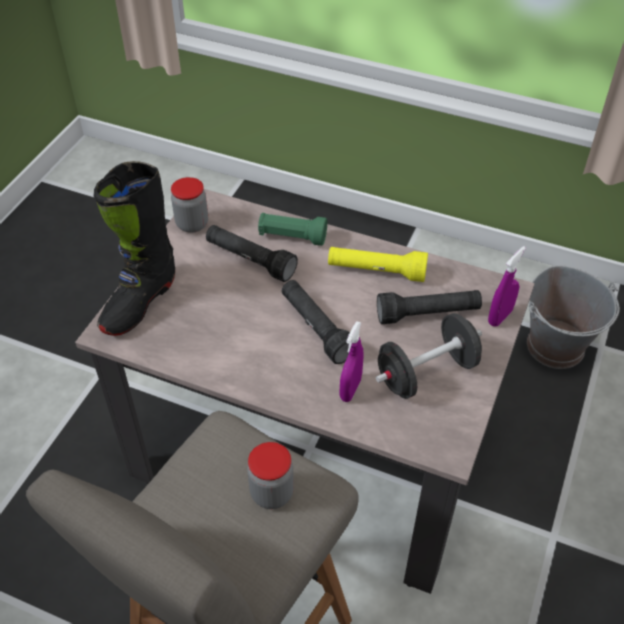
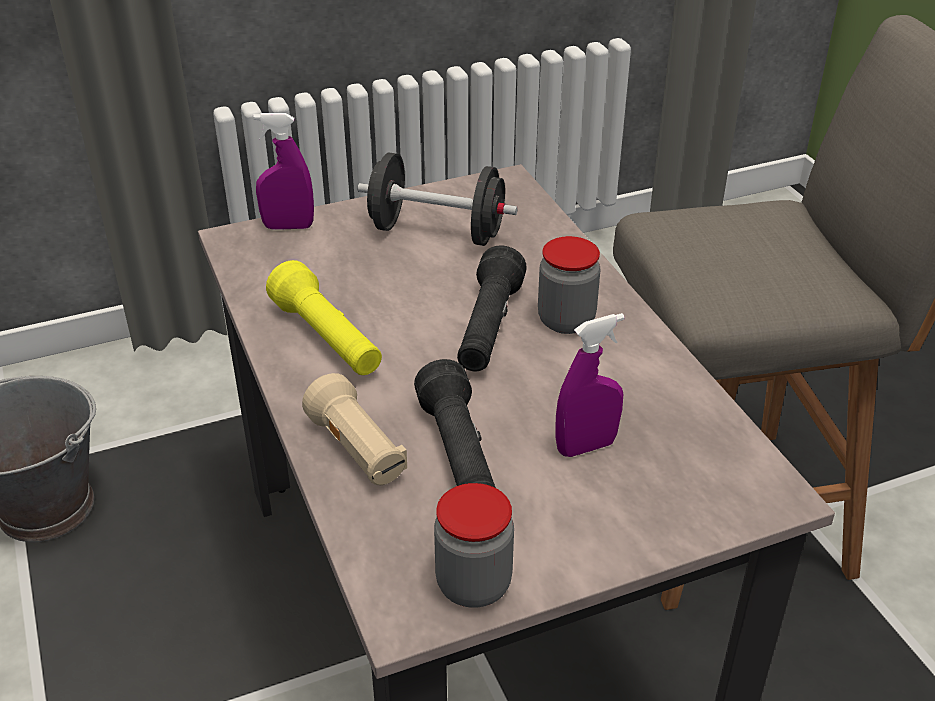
camera: 135 degrees left, 10 degrees down
black boot [94,161,175,336] -> none
jar [247,442,294,509] -> jar moved to [538,236,601,334]
green flashlight [258,213,327,246] -> beige flashlight [302,373,407,485]
purple spray bottle [340,321,364,402] -> purple spray bottle moved to [555,313,625,457]
black flashlight [377,290,482,324] -> none

